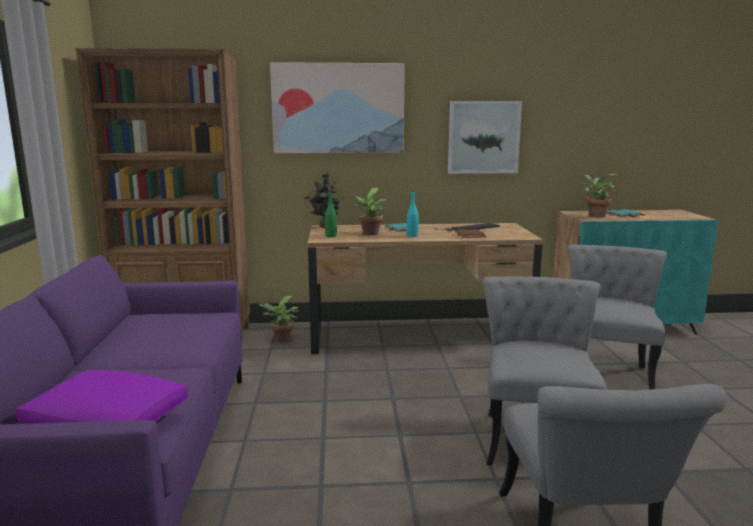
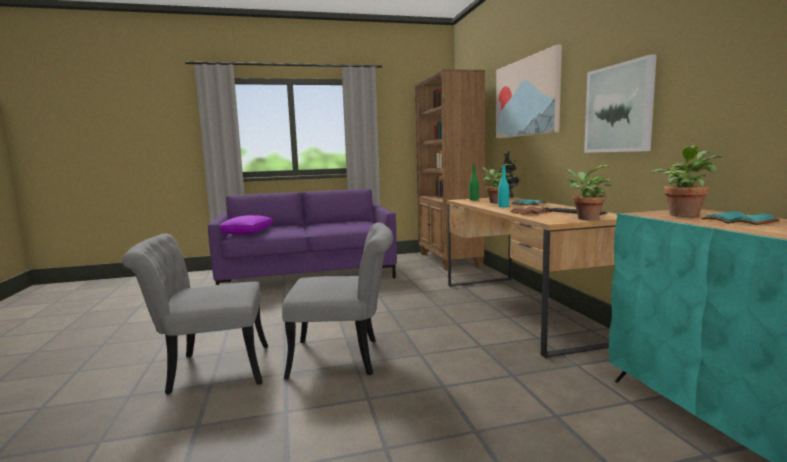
camera: 80 degrees right, 5 degrees down
potted plant [257,296,299,342] -> potted plant moved to [566,165,612,220]
grey chair [567,245,667,390] -> none

